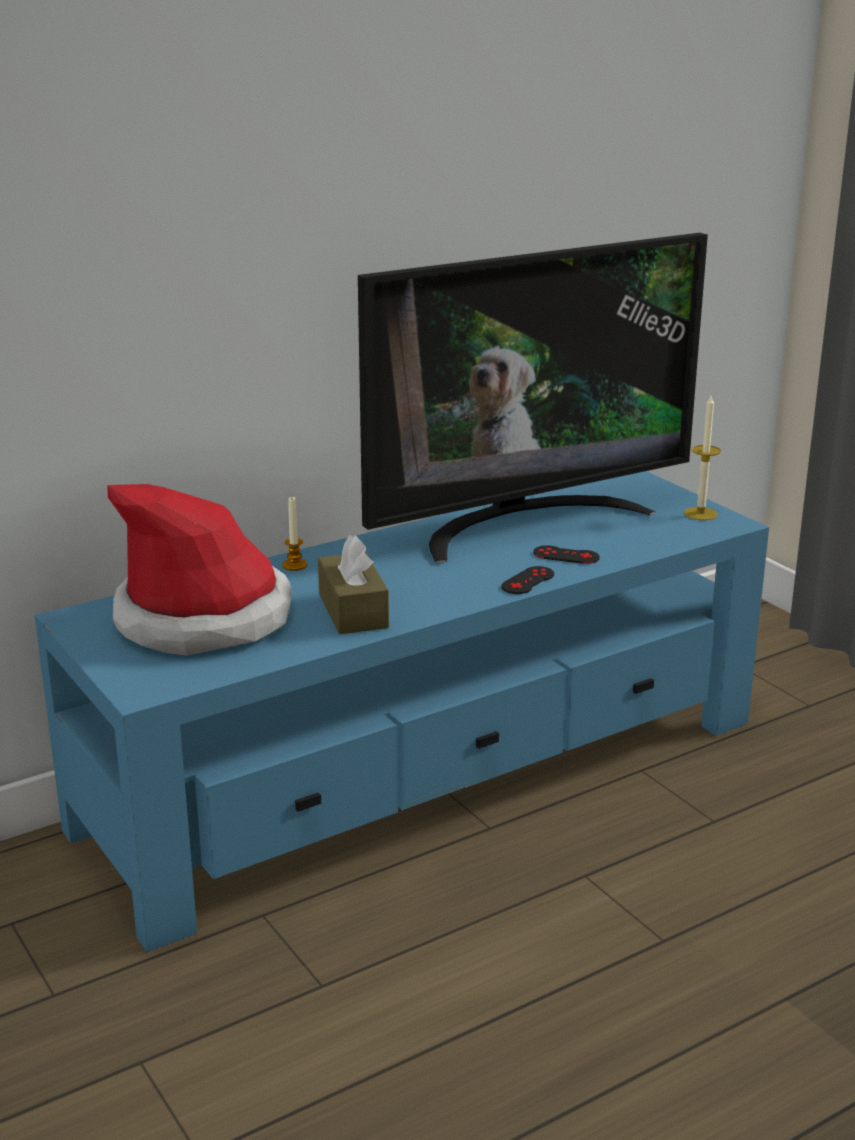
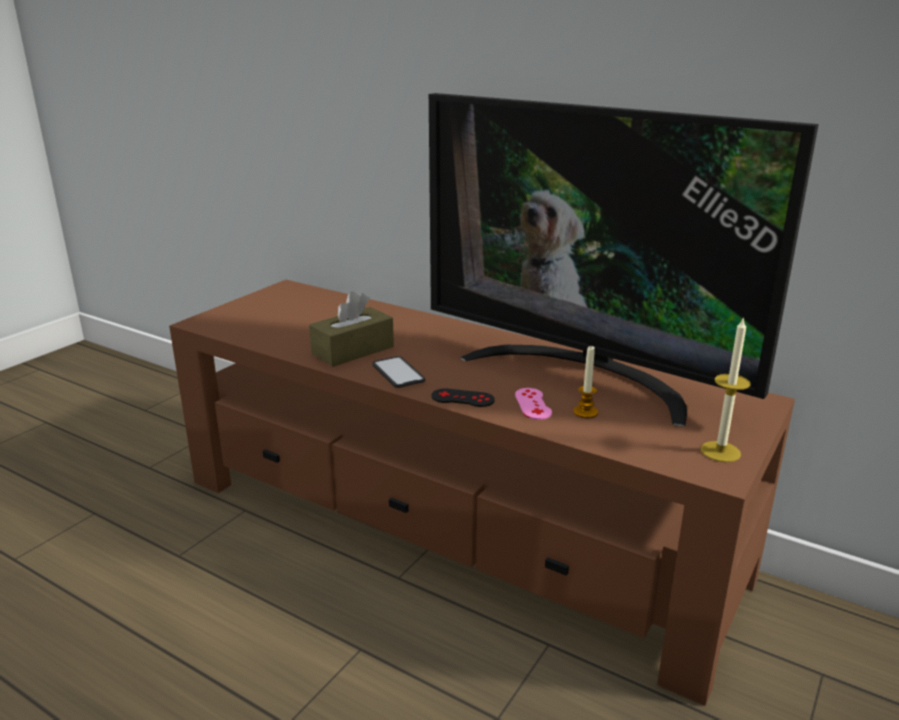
camera: 65 degrees right, 0 degrees up
blue tv stand [35,471,769,952] -> brown tv stand [169,280,795,706]
hat [107,484,292,656] -> none
candle [282,497,307,571] -> candle moved to [573,346,598,418]
black game controller [533,545,600,564] -> pink game controller [515,388,552,420]
none -> phone [372,356,425,388]

